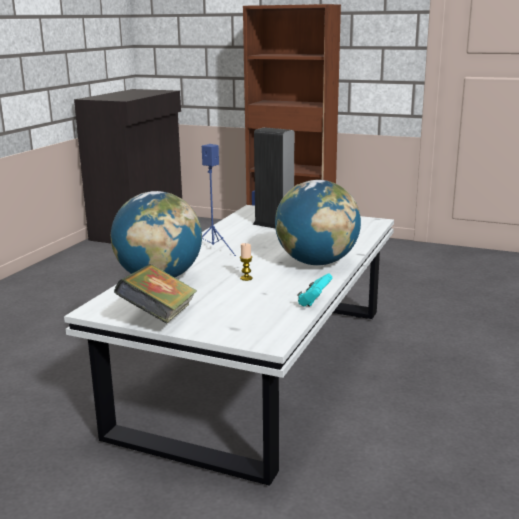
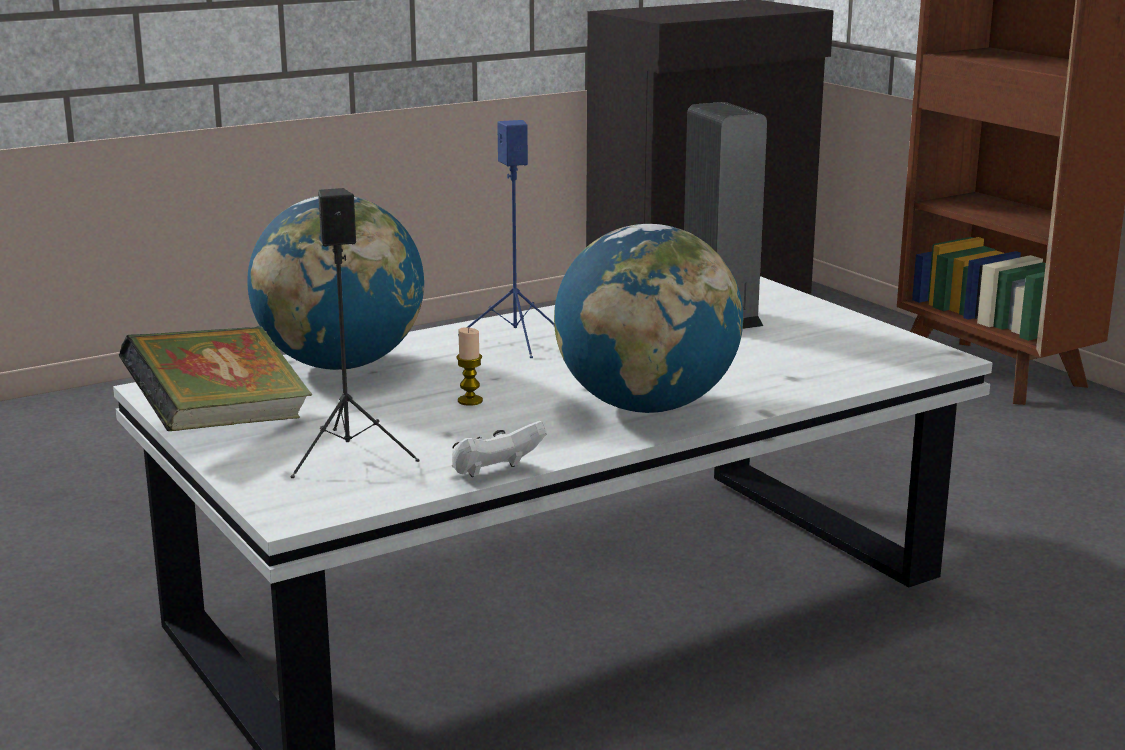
camera: 35 degrees right, 0 degrees up
turquoise game controller [297,274,333,306] -> white game controller [452,421,547,477]
none -> black speaker [291,188,420,478]

